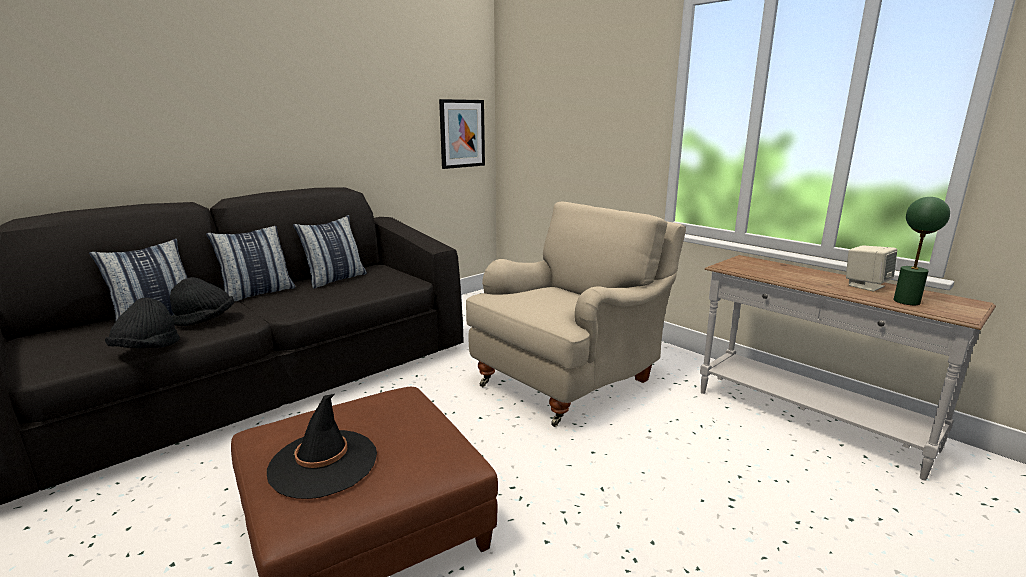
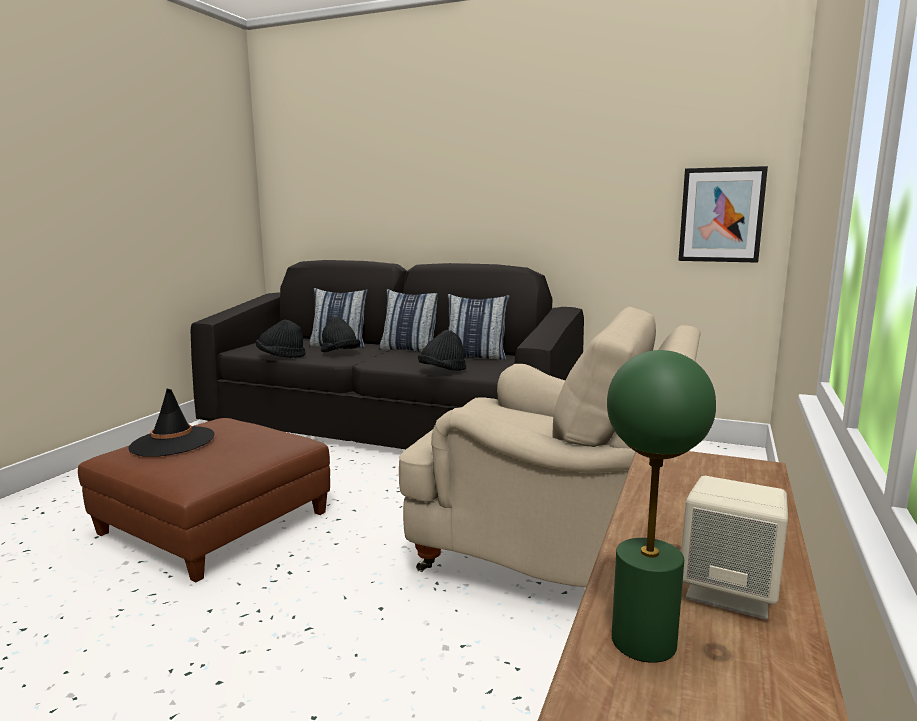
camera: 65 degrees right, 5 degrees down
none -> black hat [418,330,466,371]

